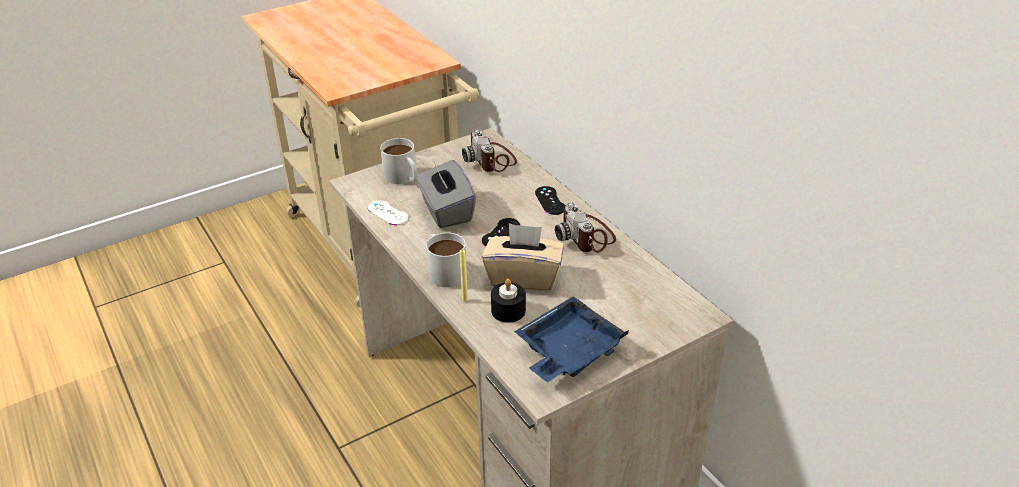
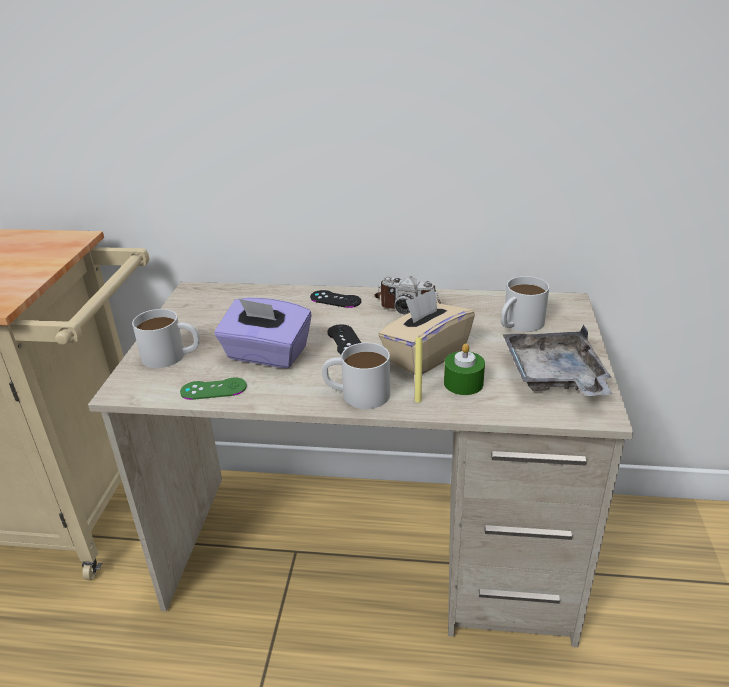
camera: 50 degrees left, 5 degrees down
white game controller [368,200,408,225] -> green game controller [180,378,247,400]
grey tissue box [416,160,476,228] -> purple tissue box [215,297,312,368]
camera [462,129,517,172] -> none
black candle [491,279,526,323] -> green candle [444,343,485,395]
blue tray [514,296,629,382] -> grey tray [503,325,613,396]
none -> white mug [501,276,549,332]

